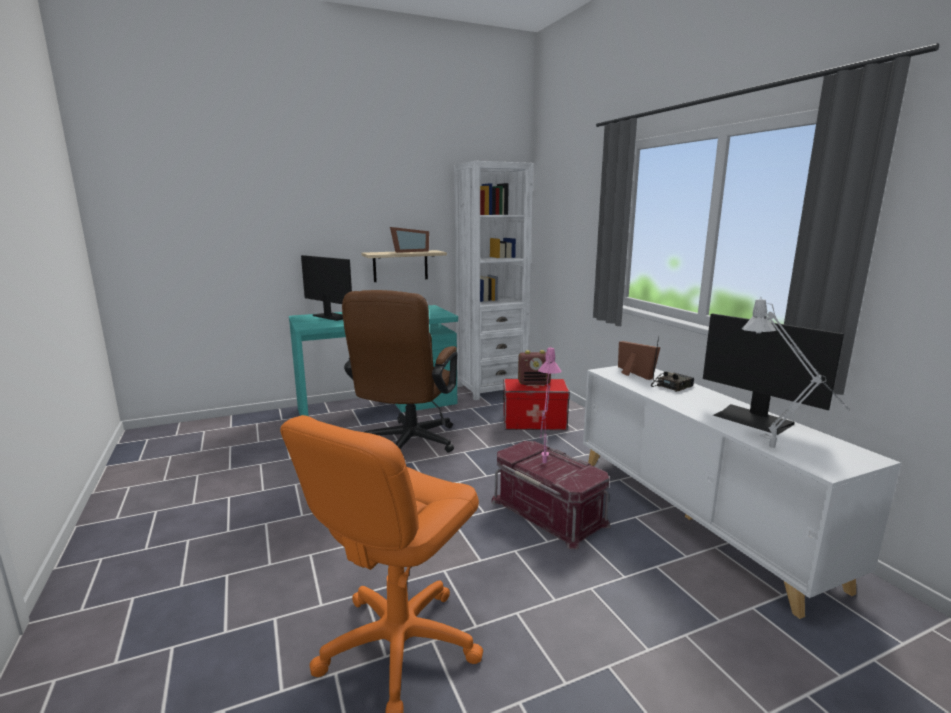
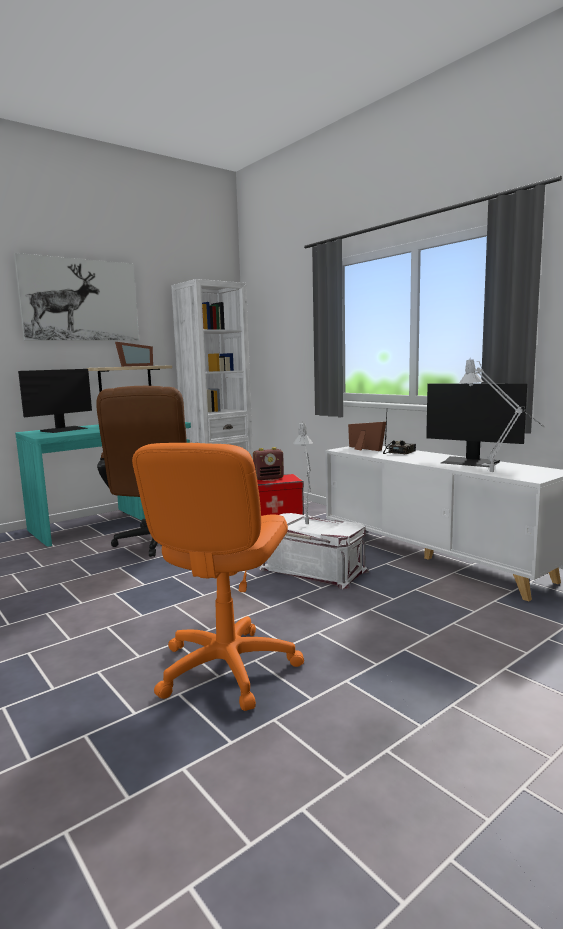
camera: 15 degrees left, 5 degrees down
monitor [301,255,352,321] -> monitor turned 105 degrees clockwise [18,369,92,433]
red storage box [491,441,611,549] -> white storage box [260,513,369,589]
pink table lamp [538,348,562,463] -> grey table lamp [293,421,313,524]
none -> picture [14,253,139,341]

